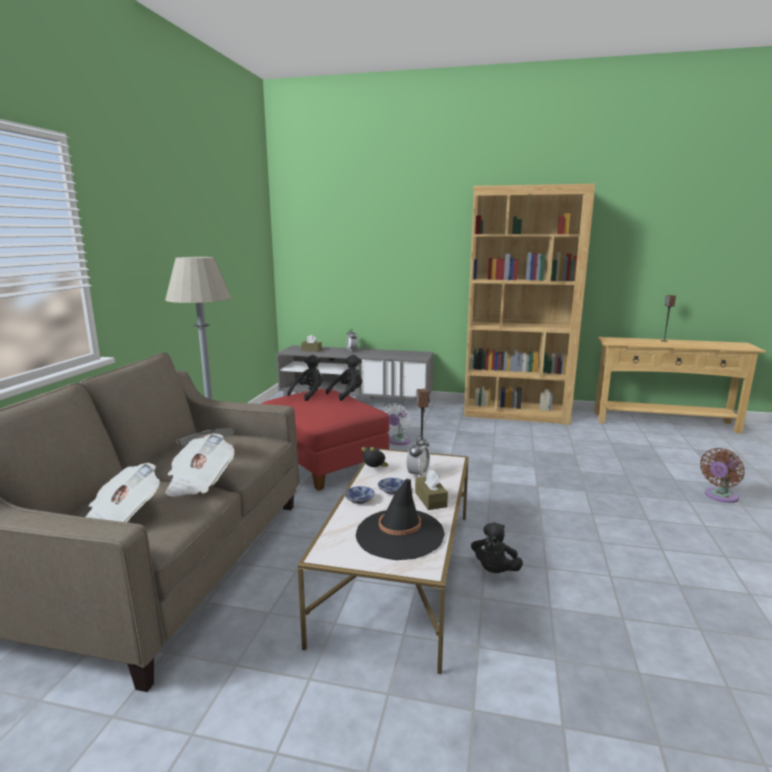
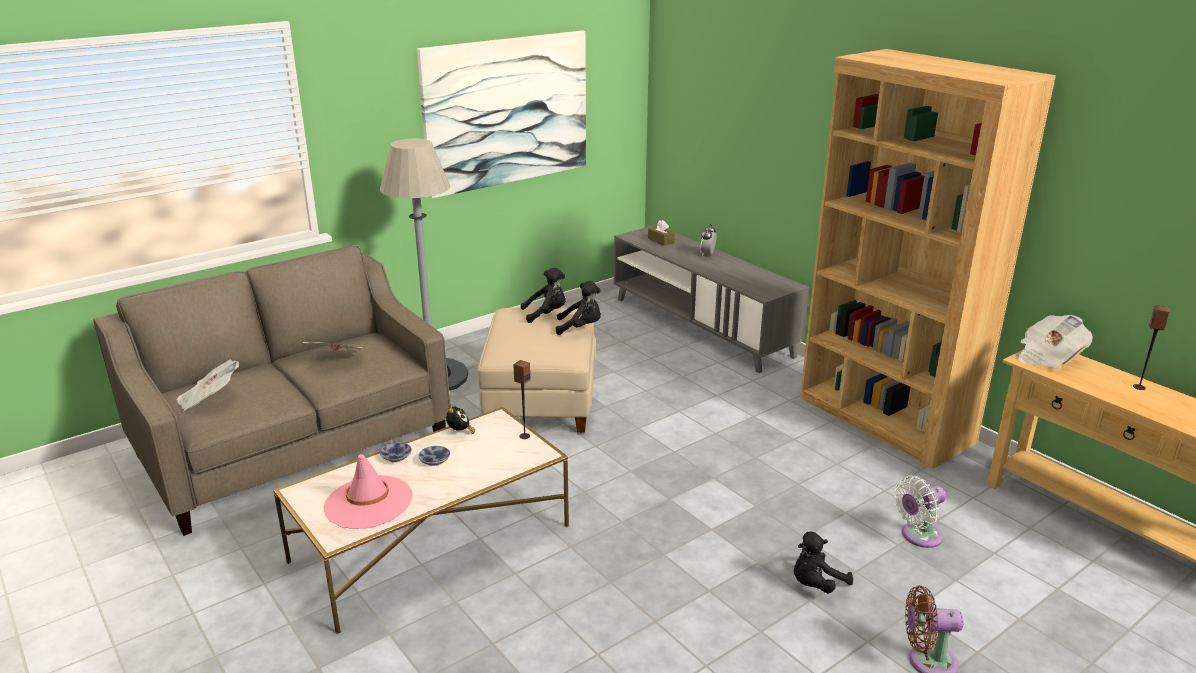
camera: 40 degrees right, 10 degrees up
newspaper [165,434,234,497] -> newspaper moved to [1017,315,1092,369]
red ottoman [261,389,389,491] -> beige ottoman [477,307,596,433]
black hat [356,479,445,560] -> pink hat [323,454,413,529]
white fan [382,403,411,445] -> white fan moved to [894,476,946,548]
alarm clock [407,435,430,478] -> none
brown tissue box [415,470,448,510] -> none
black plush toy [471,522,523,573] -> black plush toy moved to [794,531,853,593]
none -> picture [417,31,586,198]

